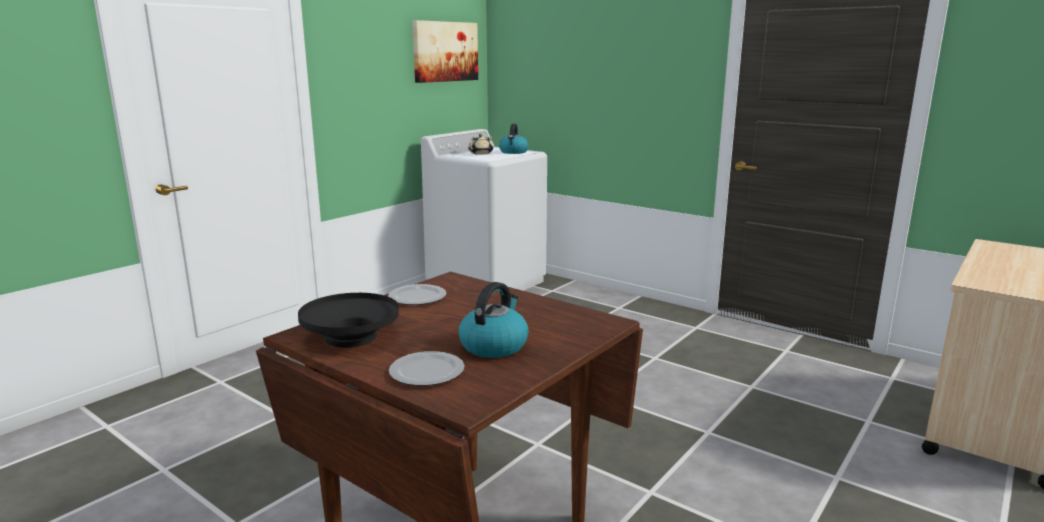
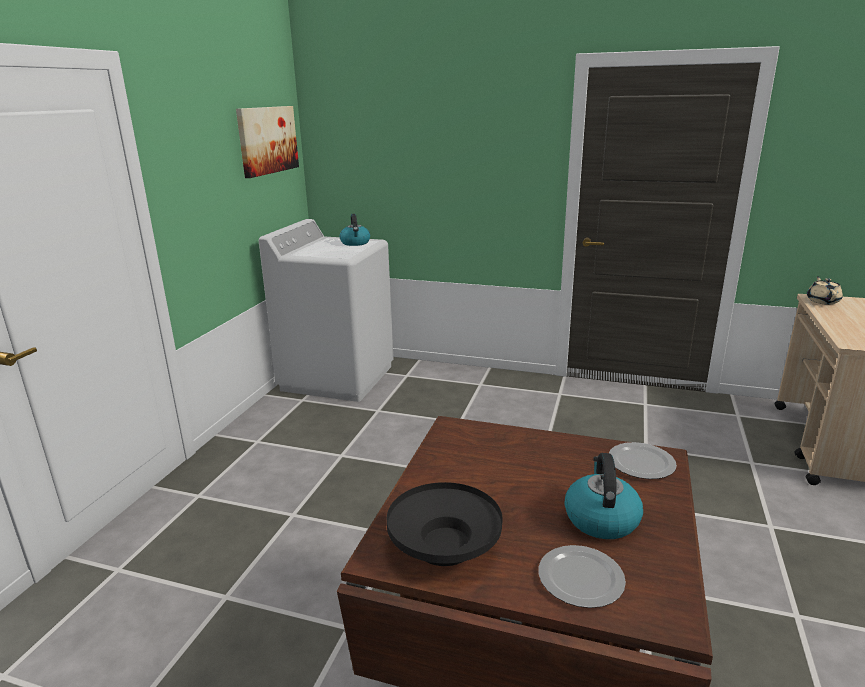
camera: 20 degrees left, 5 degrees up
plate [388,284,446,305] -> plate moved to [609,442,677,479]
beige teapot [468,134,493,155] -> beige teapot moved to [807,277,843,305]

